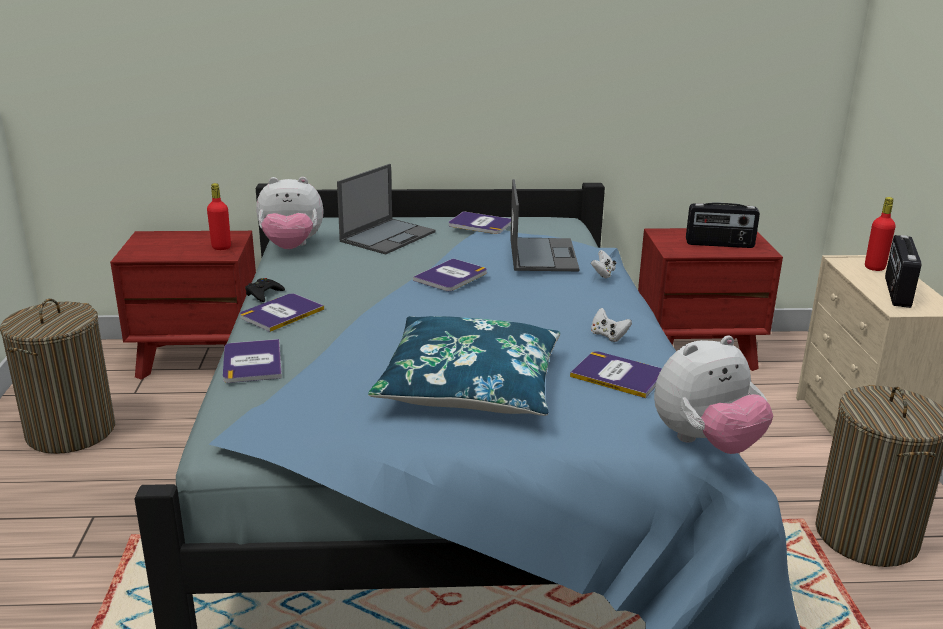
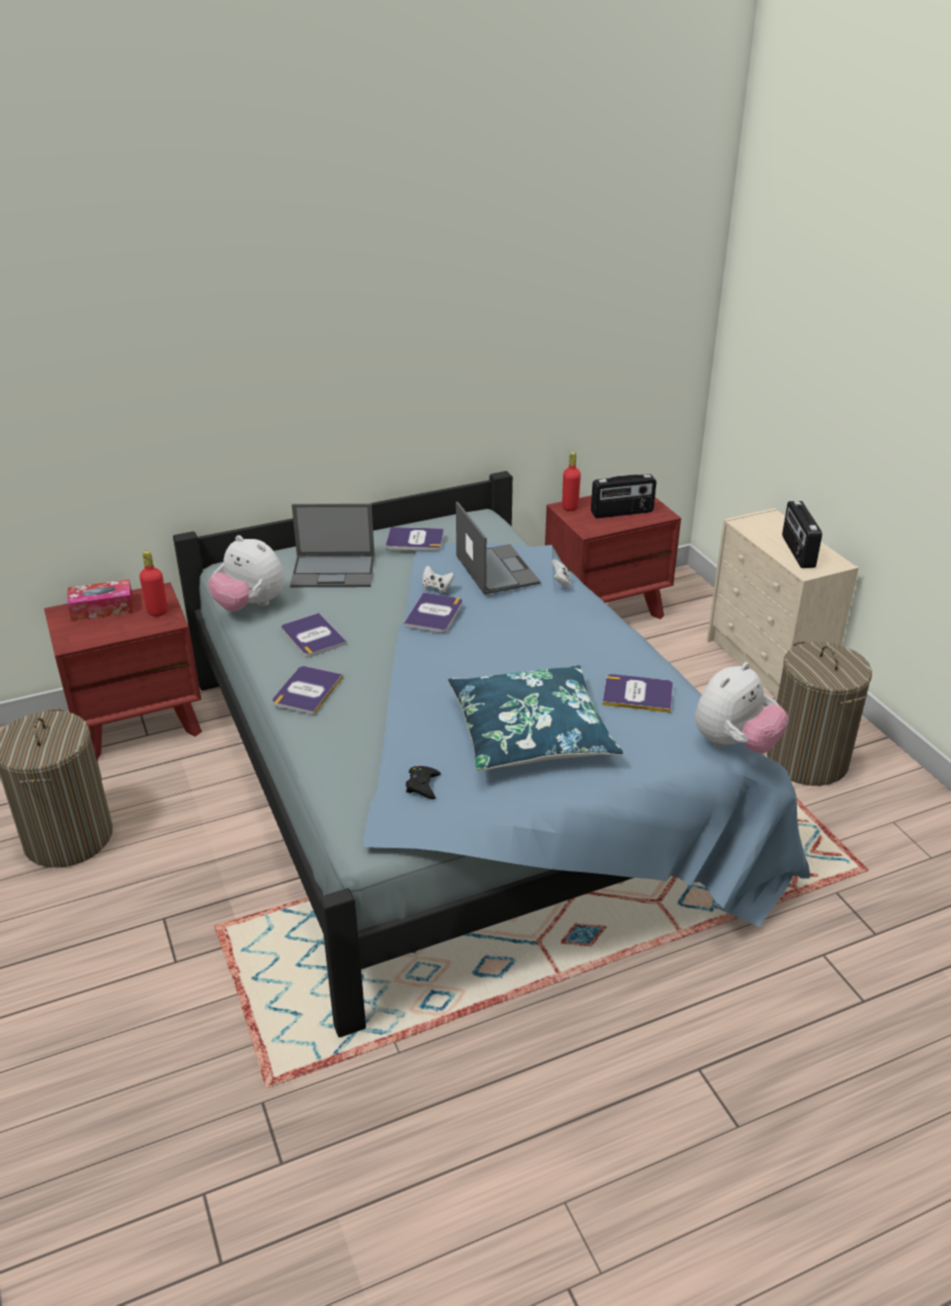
camera: 20 degrees left, 10 degrees up
book [223,339,282,383] -> book moved to [281,613,347,657]
black game controller [245,278,285,302] -> black game controller moved to [406,766,441,799]
plush toy [256,177,324,249] -> plush toy turned 60 degrees clockwise [208,535,284,612]
laptop [337,164,436,255] -> laptop turned 75 degrees clockwise [290,503,375,587]
white game controller [591,308,632,342] -> white game controller moved to [422,566,455,592]
red bottle [865,197,895,271] -> red bottle moved to [562,452,581,511]
none -> tissue box [67,579,134,621]

